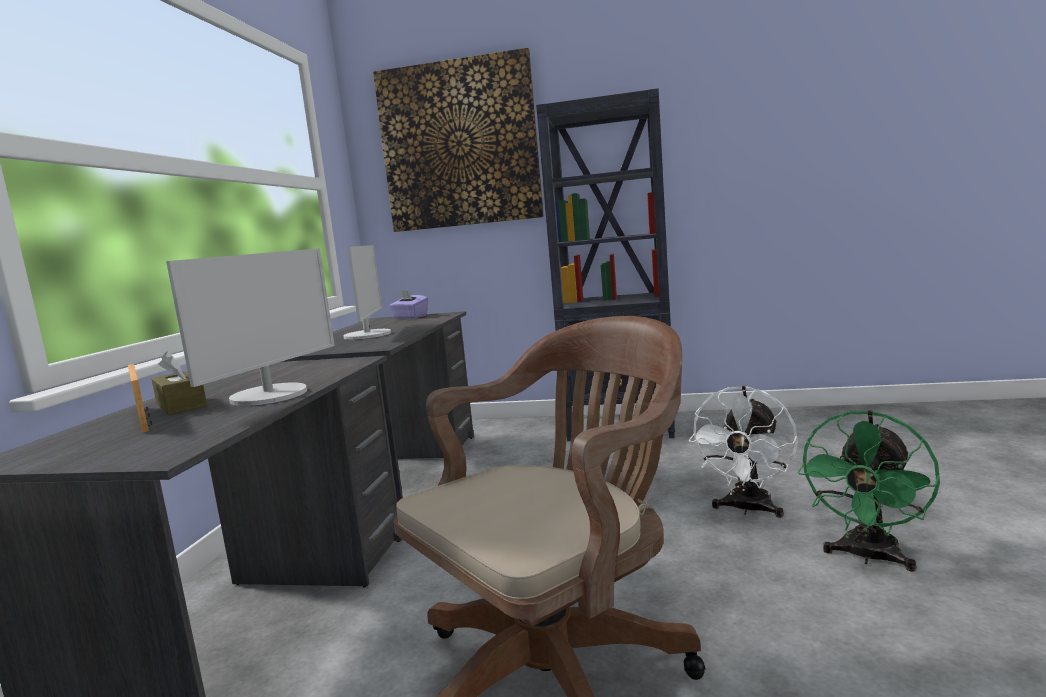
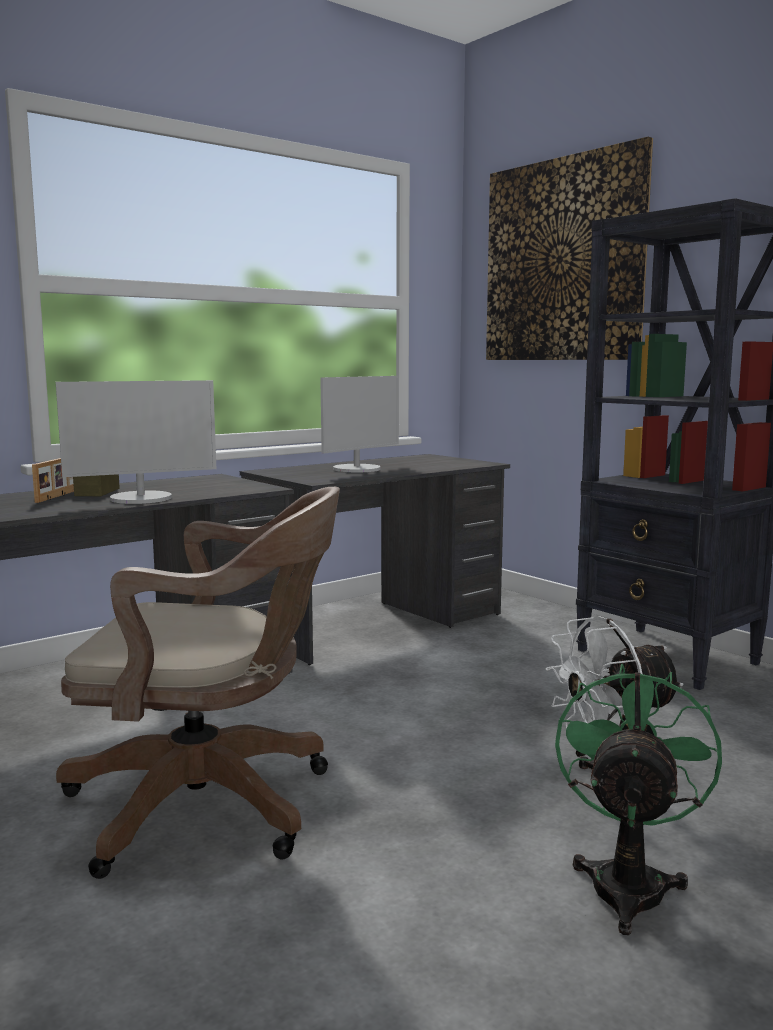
camera: 40 degrees right, 0 degrees up
purple tissue box [389,291,428,319] -> none
green fan [797,410,940,572] -> green fan turned 120 degrees clockwise [555,664,722,935]

